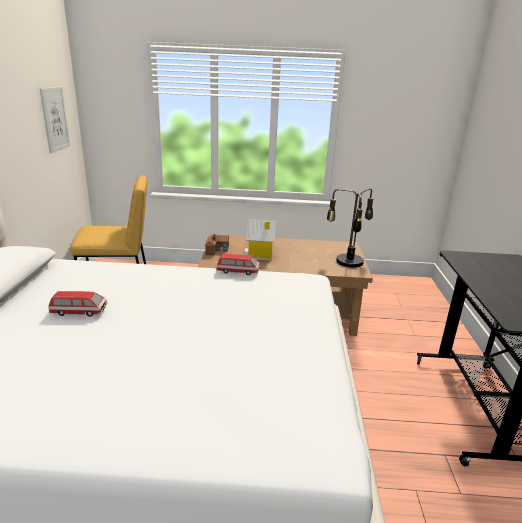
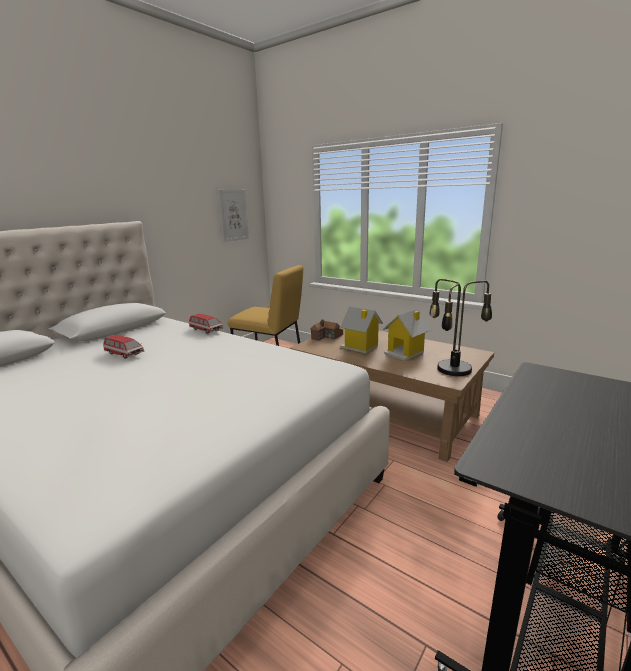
camera: 35 degrees right, 5 degrees down
toy car [217,254,260,275] -> toy car moved to [189,313,223,334]
none -> toy house [383,309,431,361]

